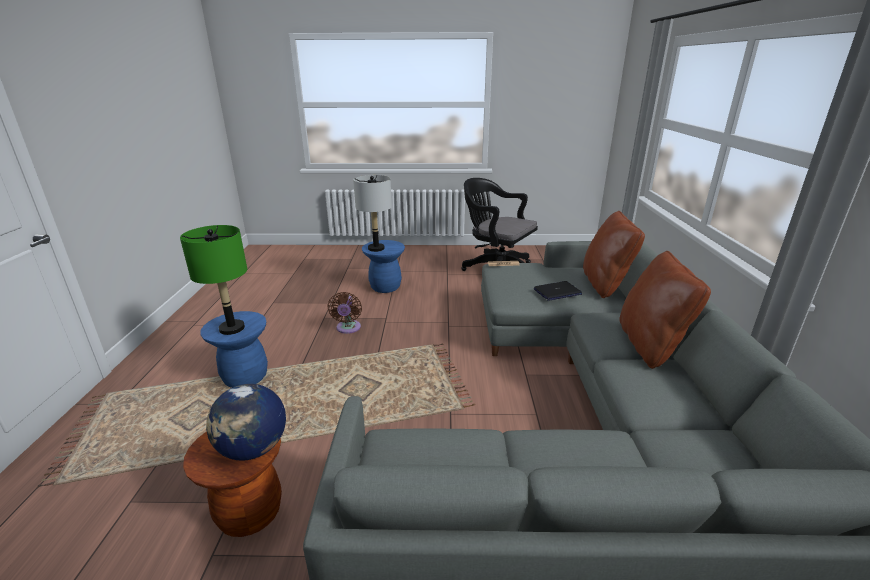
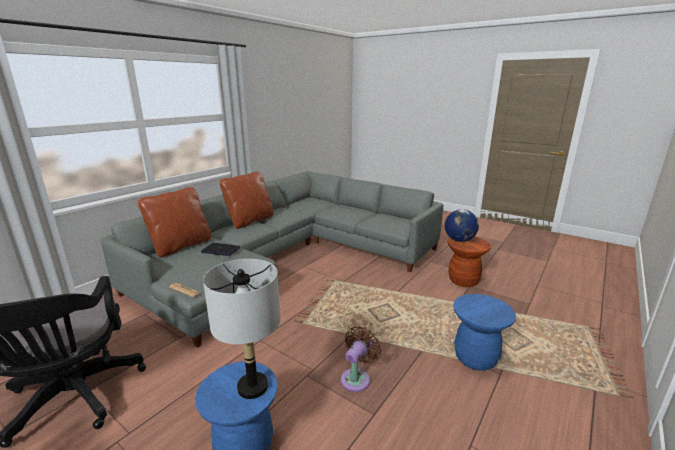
camera: 145 degrees left, 5 degrees down
green table lamp [180,225,247,335] -> none

